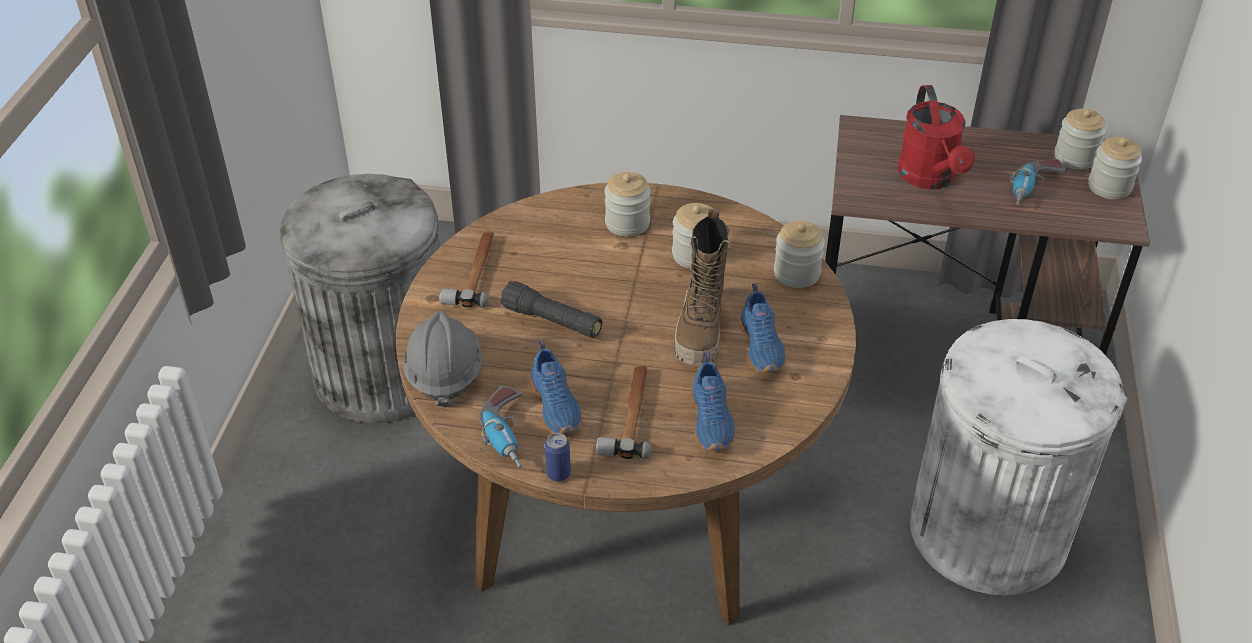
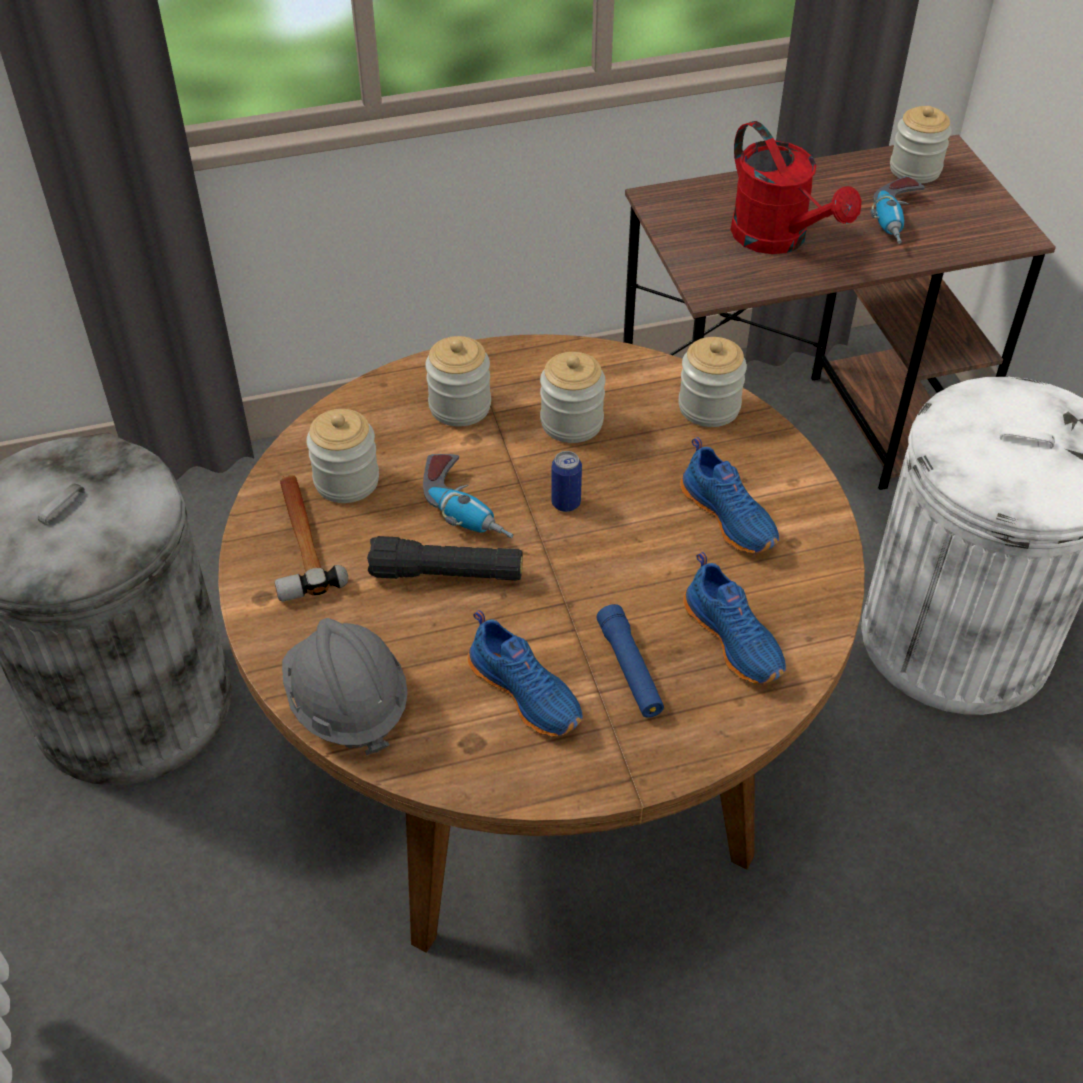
camera: 25 degrees left, 5 degrees up
power drill [479,386,523,468] -> power drill moved to [423,454,514,538]
can [545,433,571,482] -> can moved to [551,451,582,512]
hammer [596,365,652,459] -> blue flashlight [597,604,664,718]
boot [675,209,732,366] -> none
jar [1088,137,1142,199] -> jar moved to [306,409,379,503]

